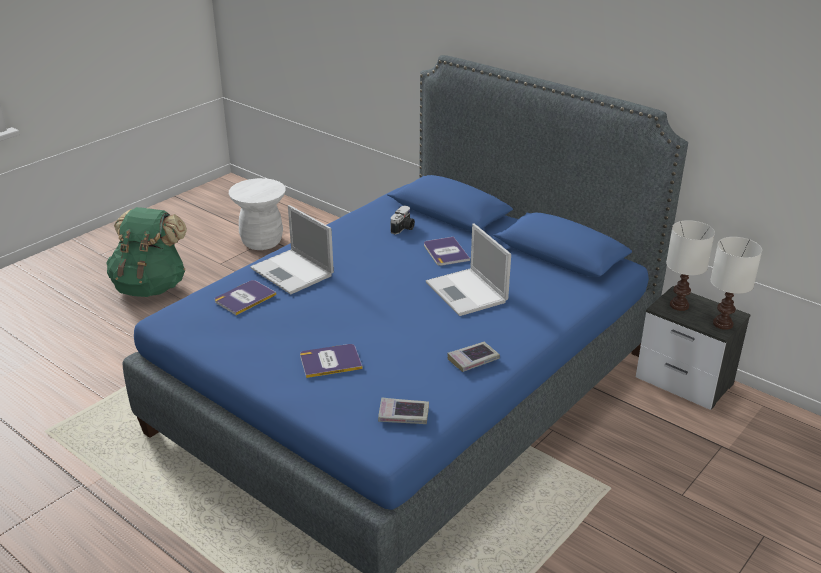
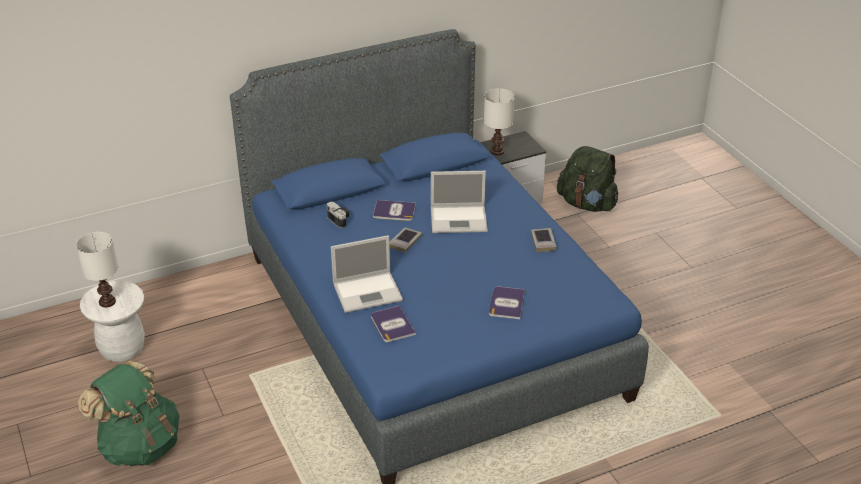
camera: 65 degrees left, 5 degrees up
book [378,397,429,424] -> book moved to [389,228,422,252]
white table lamp [710,237,762,330] -> white table lamp moved to [76,232,118,307]
none -> green backpack [557,146,618,212]

